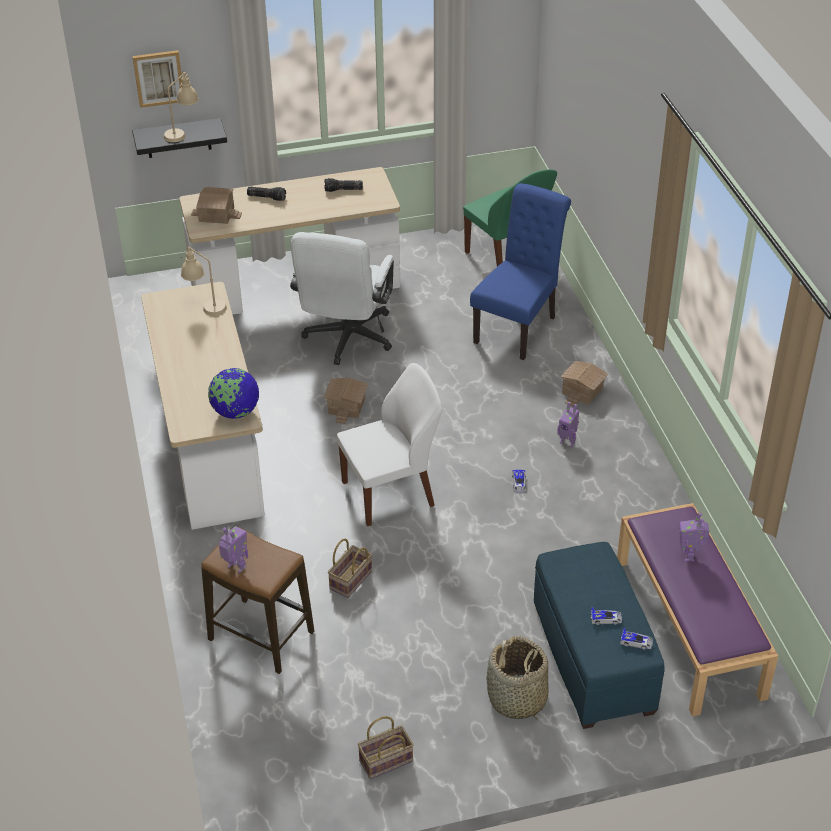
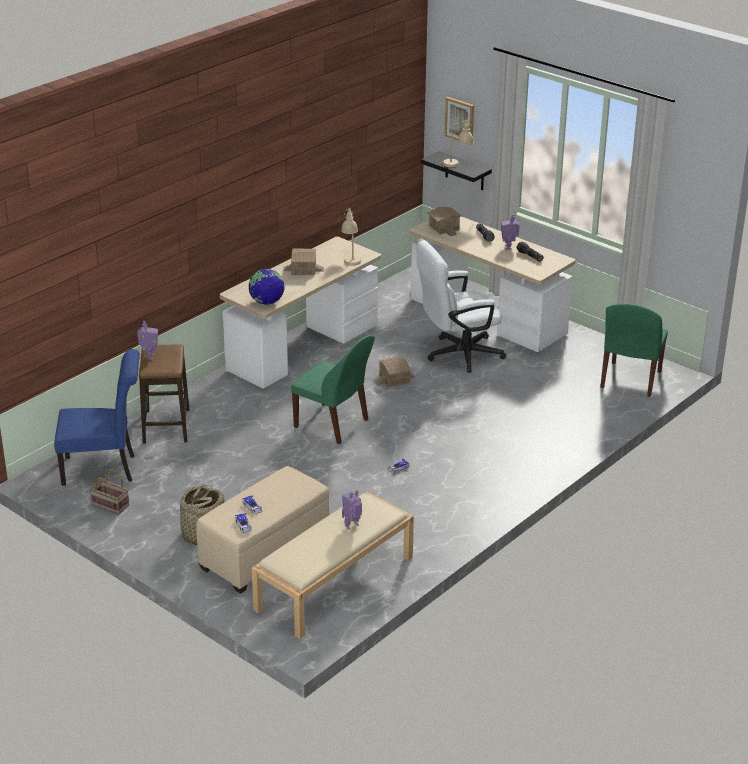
camera: 55 degrees right, 10 degrees down
basket [328,539,372,598] -> none
white chair [337,363,442,526] -> green chair [291,335,375,444]
blue chair [470,183,571,360] -> blue chair moved to [54,349,140,486]
blue ottoman [534,542,665,729] -> beige ottoman [196,466,329,594]
toy robot [557,402,579,447] -> toy robot moved to [501,214,520,250]
toy house [560,361,609,407] -> toy house moved to [284,249,324,275]
purple bench [617,503,778,717] -> beige bench [252,492,414,639]

